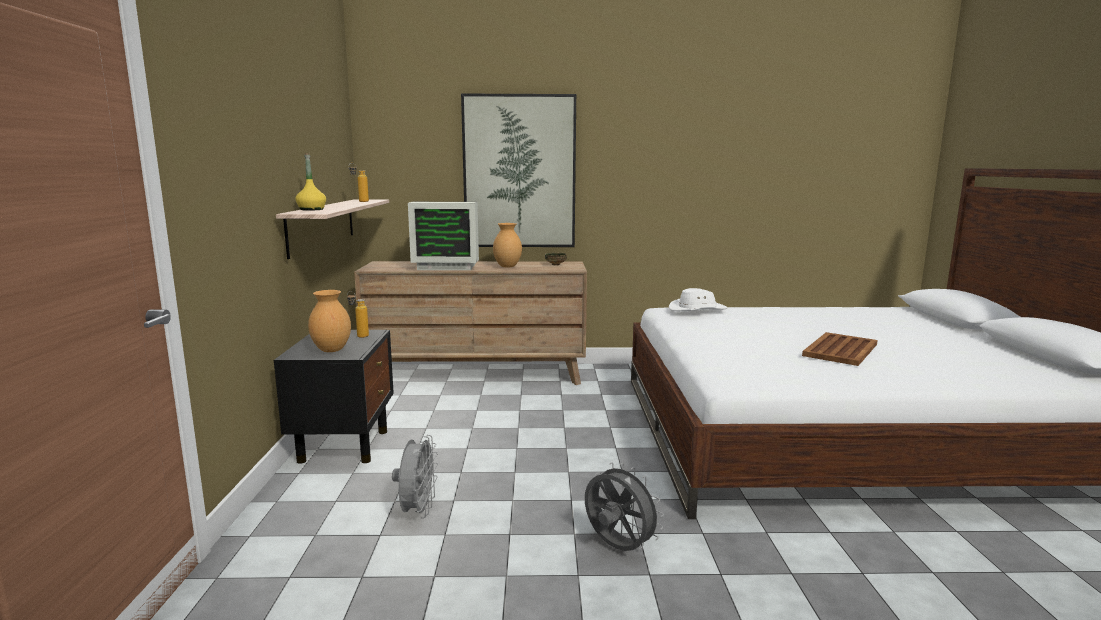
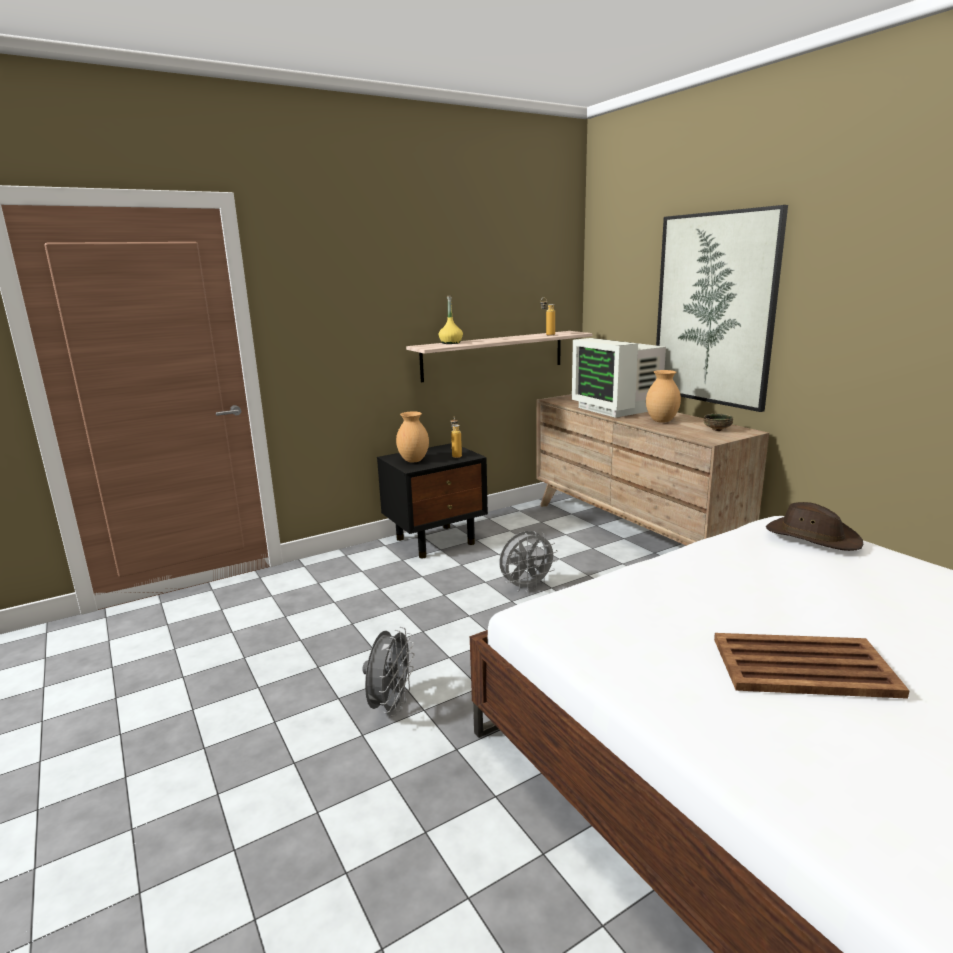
camera: 60 degrees right, 5 degrees up
grey fan [392,435,438,518] -> grey fan moved to [500,531,558,592]
white hat [669,288,727,311] -> brown hat [766,502,864,551]

